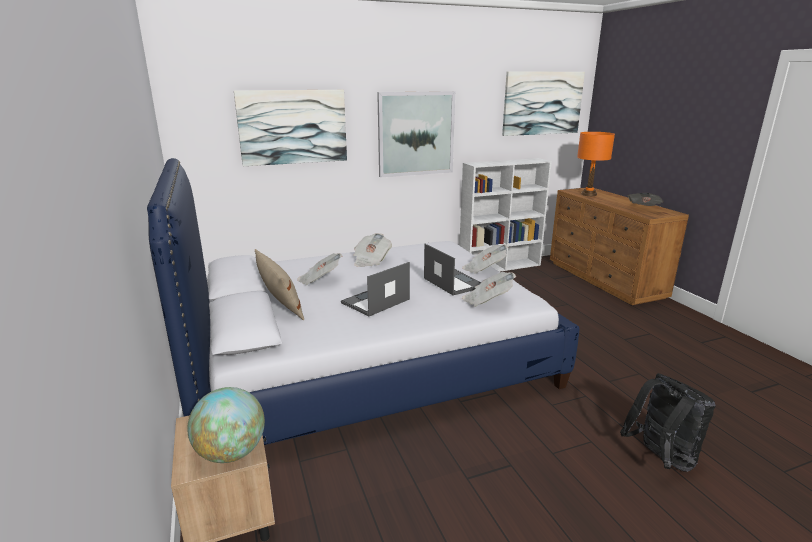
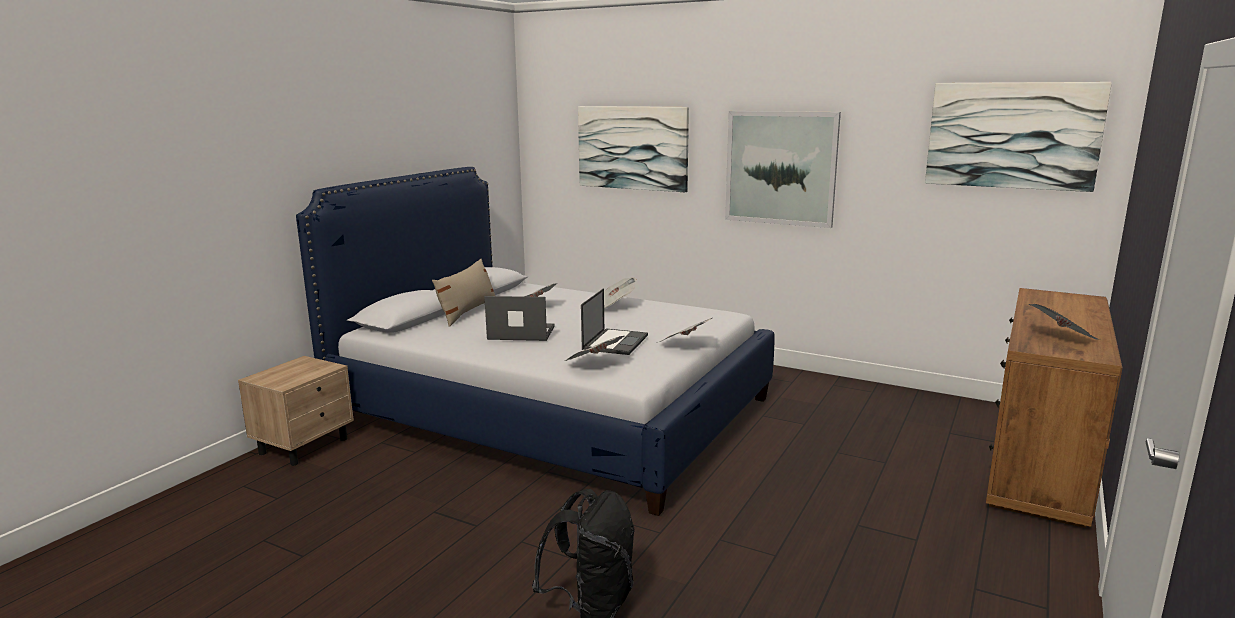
camera: 50 degrees right, 5 degrees down
globe [187,387,265,463] -> none
white bookcase [459,158,552,272] -> none
orange table lamp [577,132,615,196] -> none

